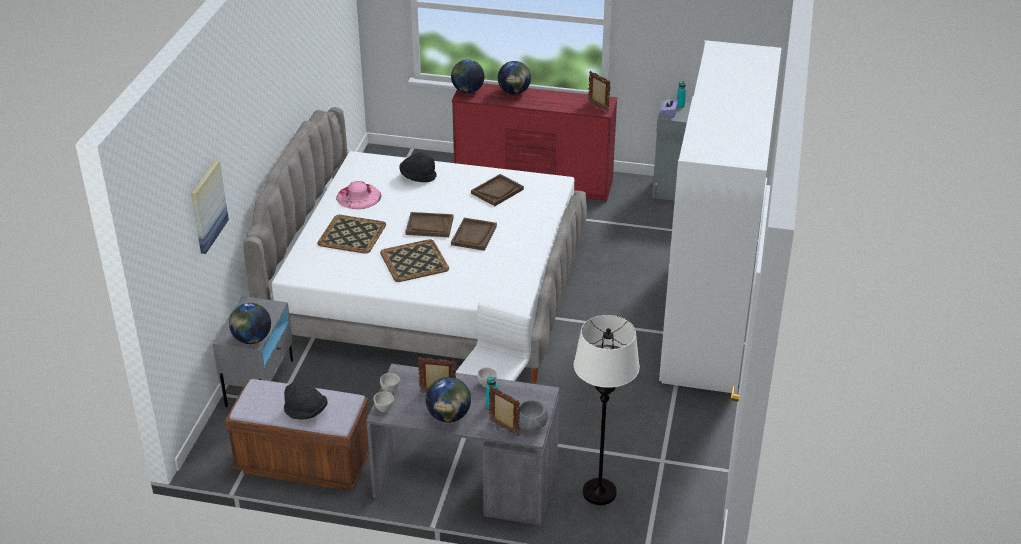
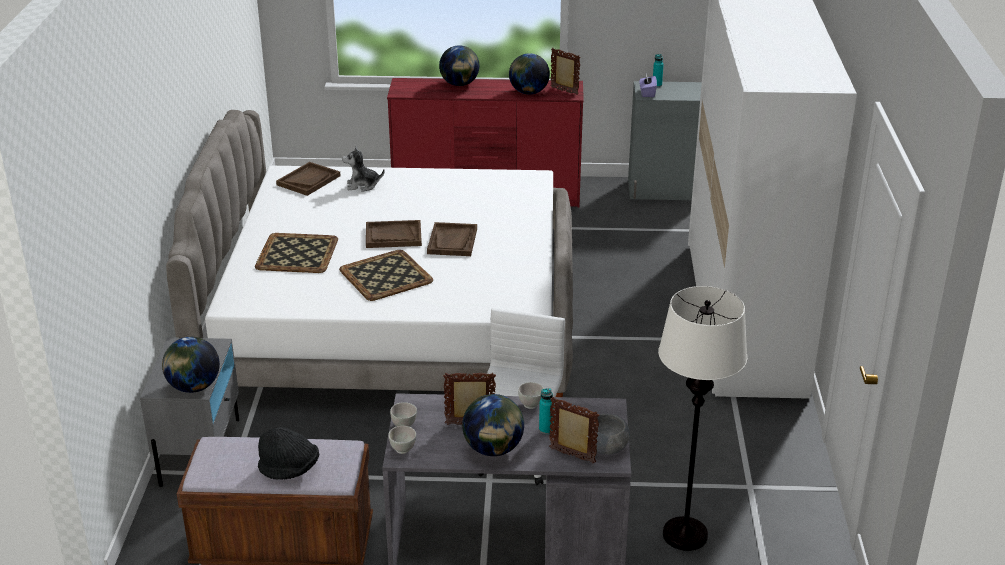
camera: 10 degrees left, 5 degrees down
picture [191,160,229,254] -> none
pink hat [336,181,382,209] -> none
black hat [400,152,437,182] -> plush toy [342,147,385,192]
globe [451,60,484,93] -> globe moved to [509,53,550,95]
brown tray [471,174,524,206] -> brown tray moved to [276,162,341,196]

